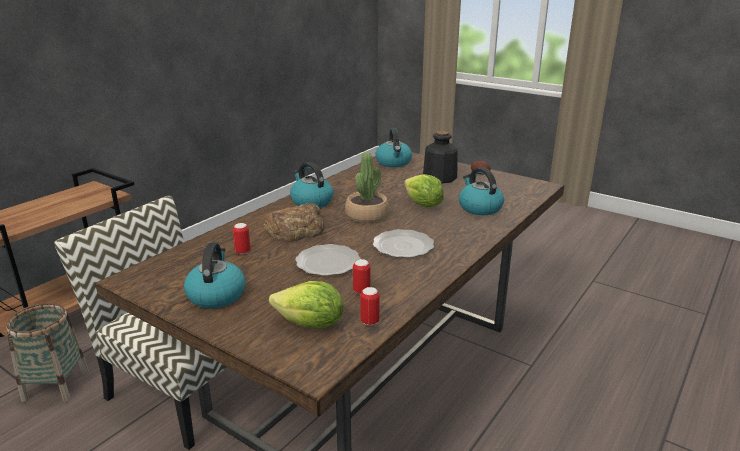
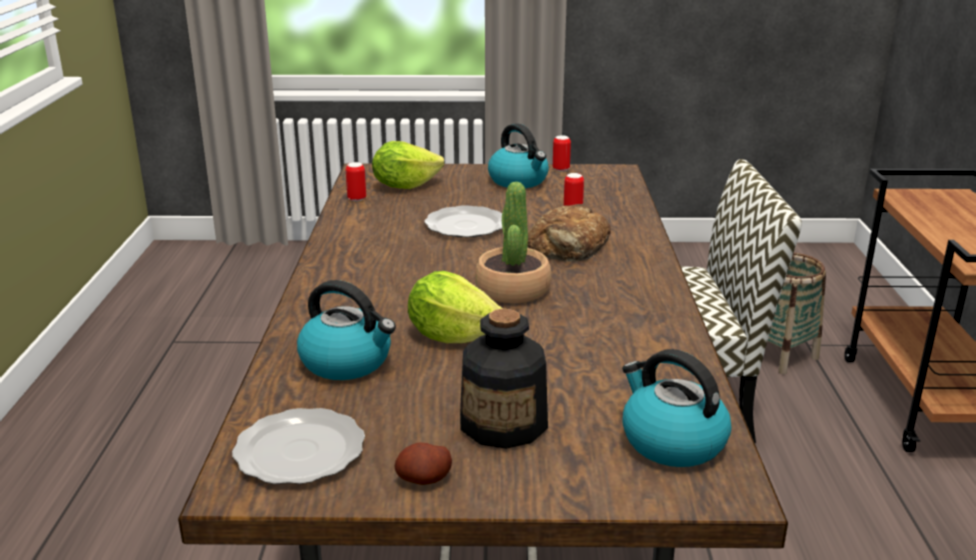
camera: 145 degrees right, 0 degrees up
kettle [290,162,334,208] -> none
can [353,259,370,295] -> can moved to [553,135,571,171]
plate [373,229,434,258] -> plate moved to [232,408,365,484]

